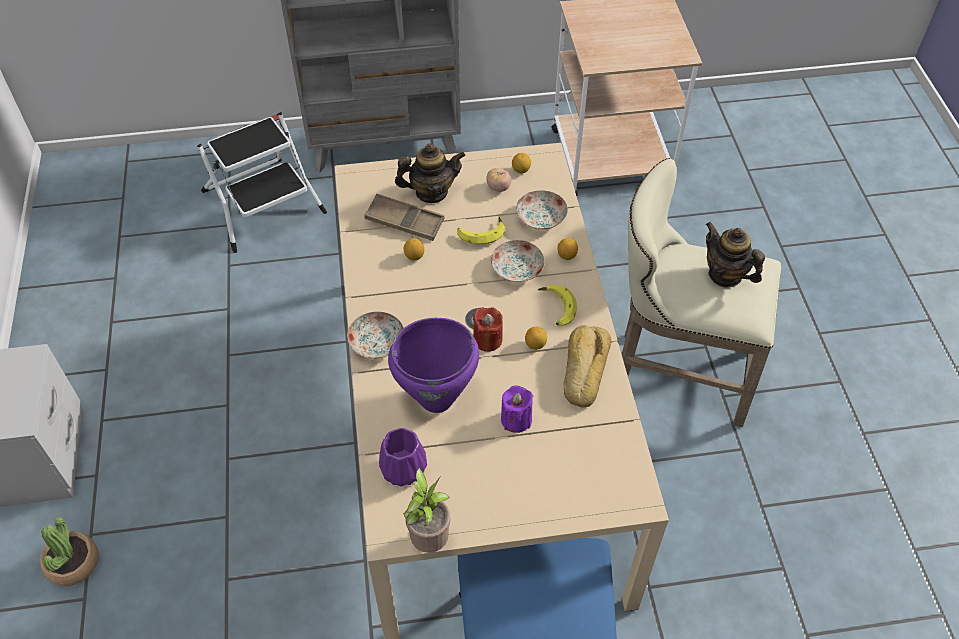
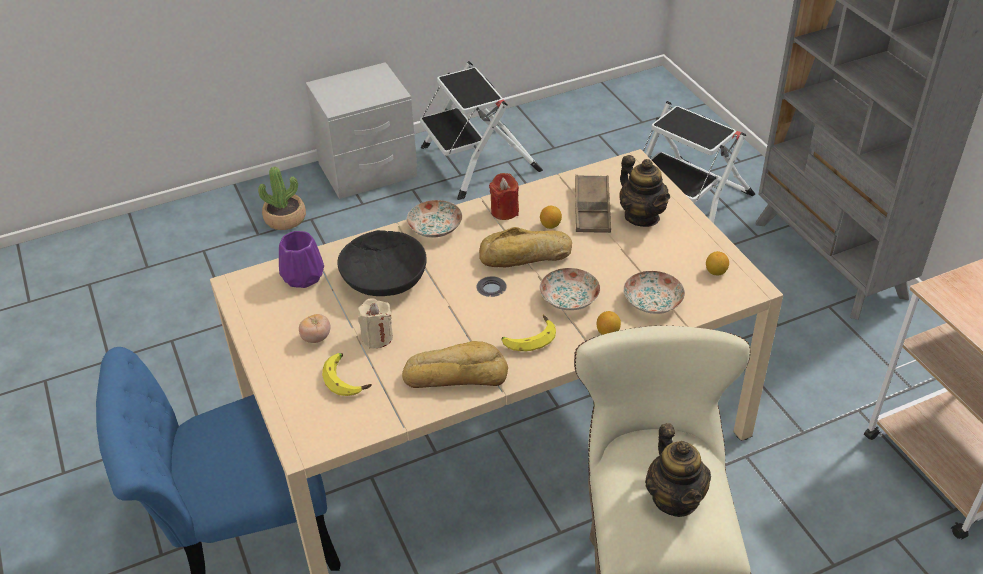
camera: 75 degrees right, 10 degrees down
purple cooking pot [388,318,479,413] -> black bowl [337,230,427,296]
potted plant [403,468,451,553] -> none
banana [457,217,505,244] -> banana moved to [322,353,372,396]
red candle [473,307,503,352] -> red candle moved to [489,173,519,220]
tomato [486,168,512,192] -> tomato moved to [299,314,330,343]
purple candle [501,385,533,433] -> beige candle [358,298,393,348]
lemon [525,327,547,350] -> none
teapot [706,222,765,288] -> teapot turned 135 degrees clockwise [645,423,711,517]
none -> step ladder [420,61,543,200]
none -> bread [479,227,572,267]

